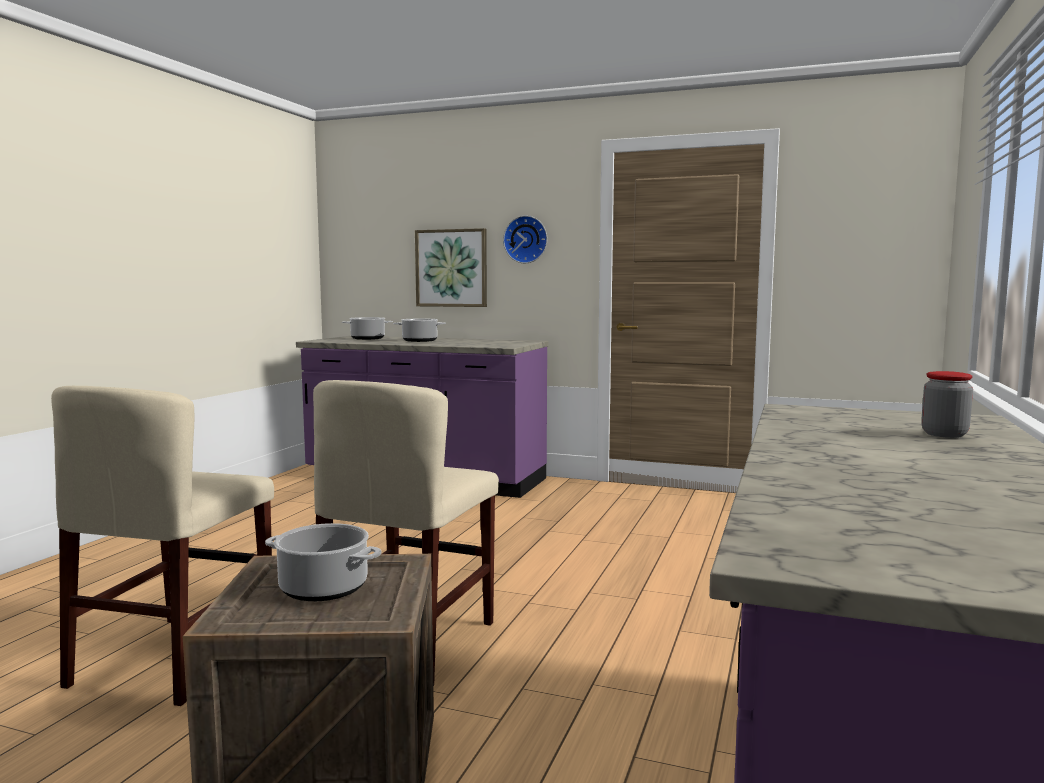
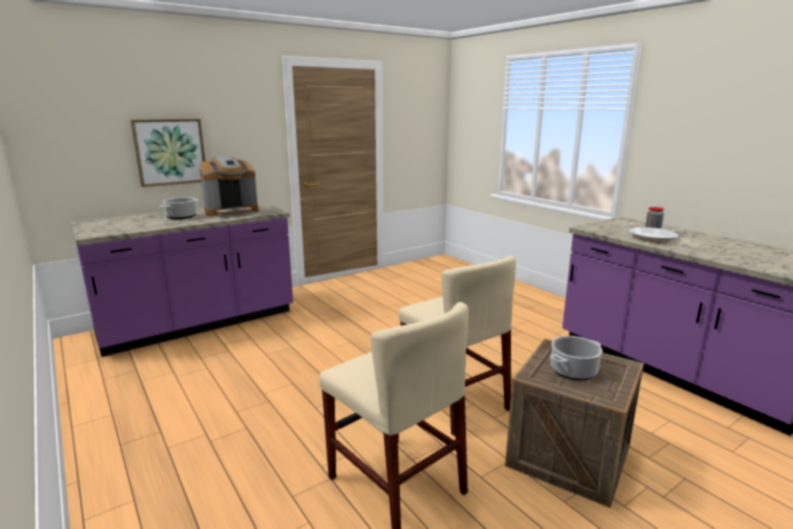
camera: 55 degrees left, 10 degrees up
cooking pot [342,317,393,340] -> none
wall clock [503,216,547,263] -> none
none -> coffee machine [199,156,259,217]
none -> frying pan [630,227,685,242]

